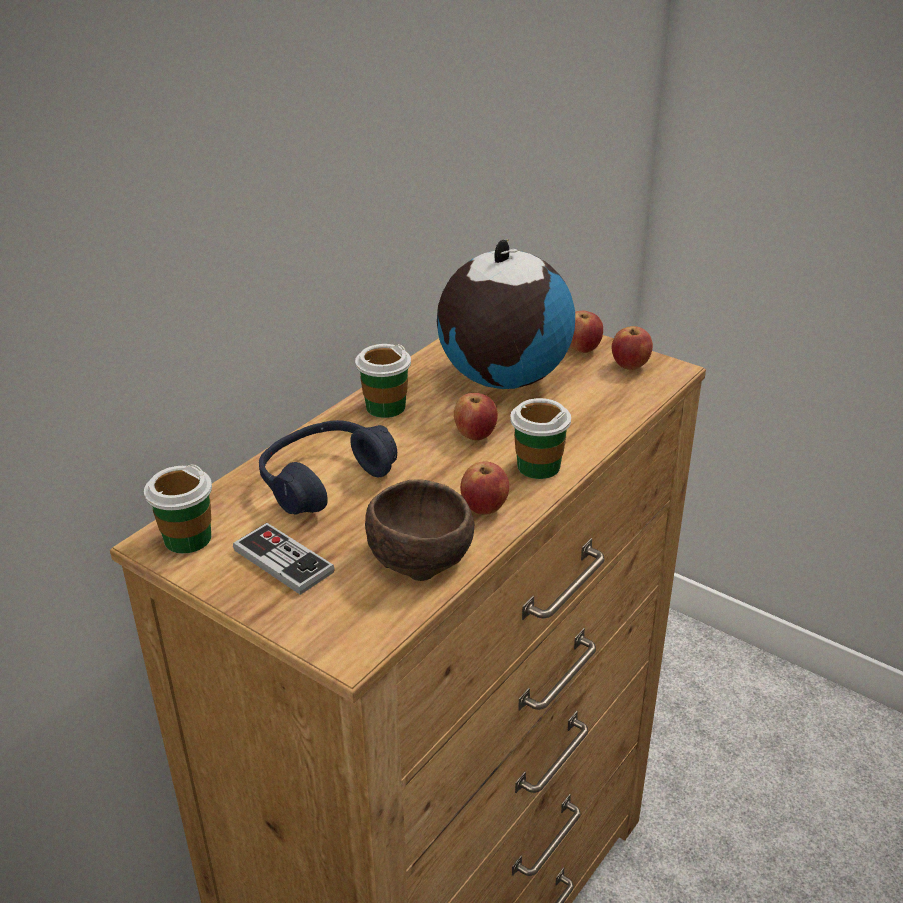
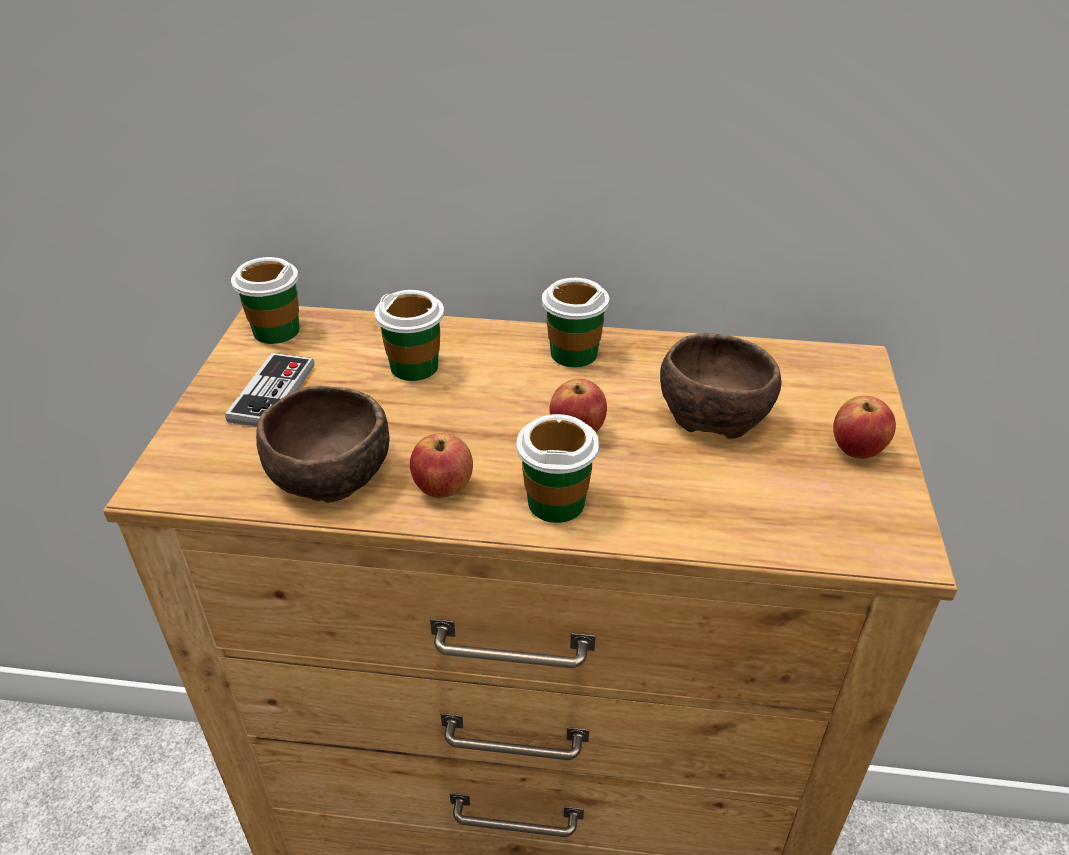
camera: 60 degrees right, 5 degrees up
blue headphones [259,420,397,514] -> cup [375,290,444,381]
globe [437,239,575,389] -> brown bowl [660,333,781,439]
apple [612,326,653,370] -> none

